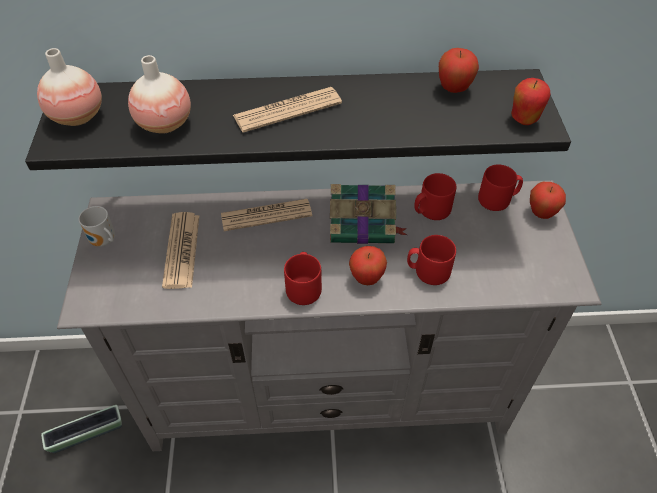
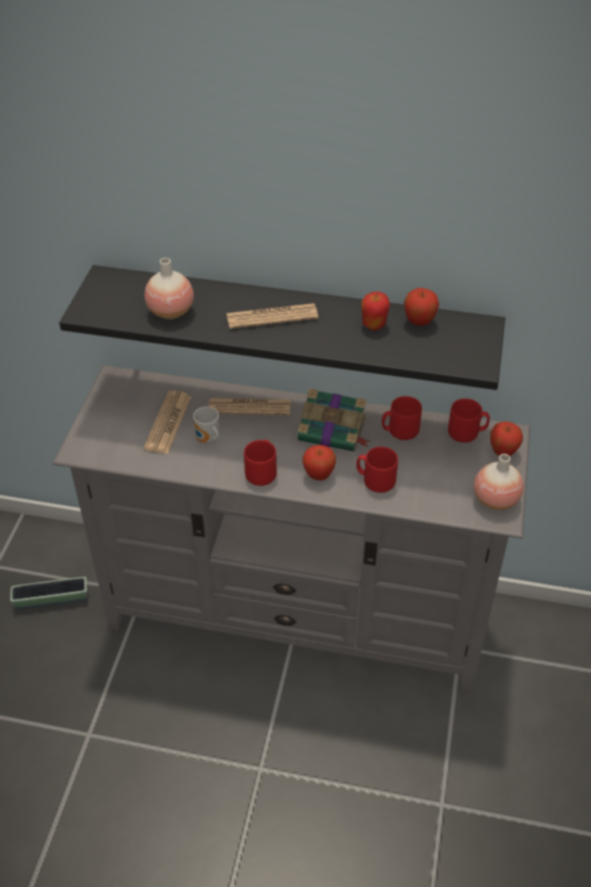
camera: 15 degrees right, 5 degrees down
vase [37,48,102,126] -> vase moved to [474,454,524,510]
mug [79,206,115,247] -> mug moved to [193,407,220,444]
apple [511,78,551,125] -> apple moved to [361,292,390,330]

